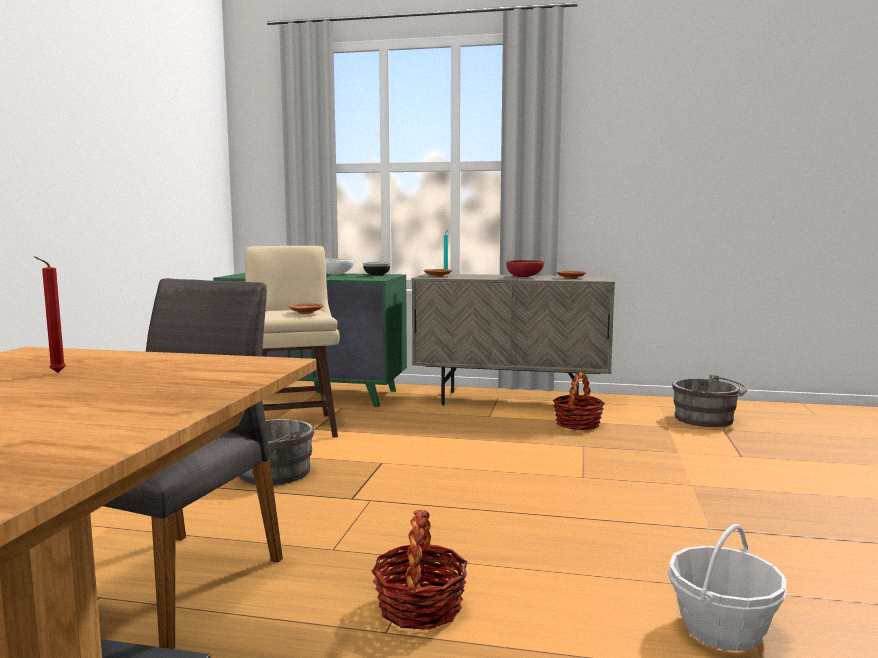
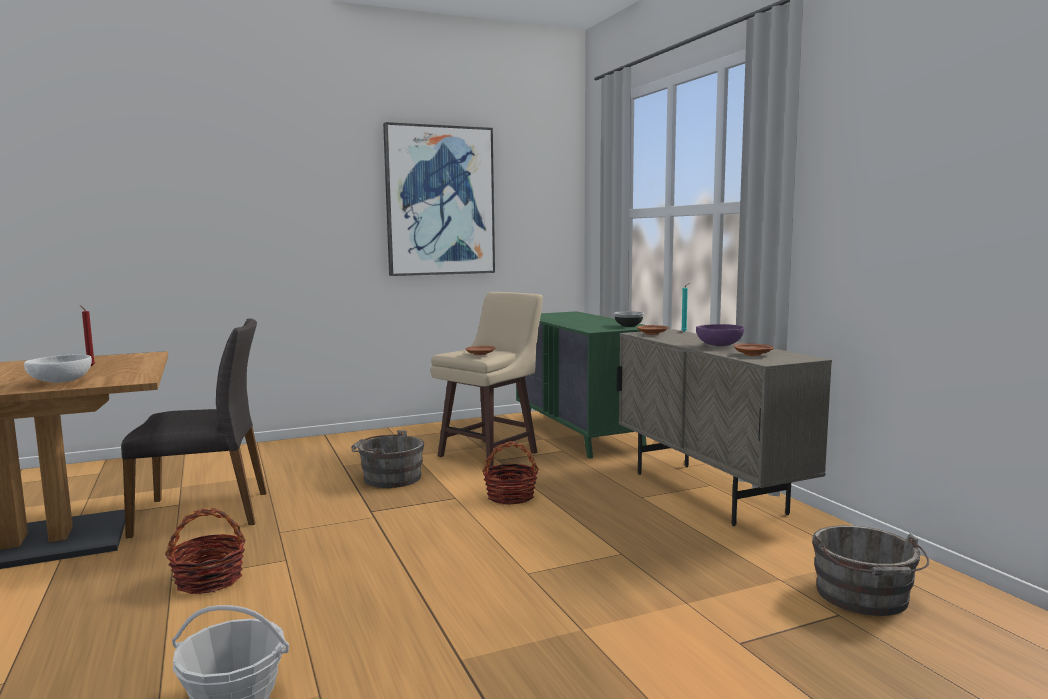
camera: 55 degrees right, 0 degrees up
white bowl [325,259,354,275] -> white bowl moved to [24,354,92,383]
red bowl [506,260,544,277] -> purple bowl [696,324,744,346]
basket [553,372,605,430] -> basket moved to [482,441,539,505]
none -> picture [383,122,495,276]

